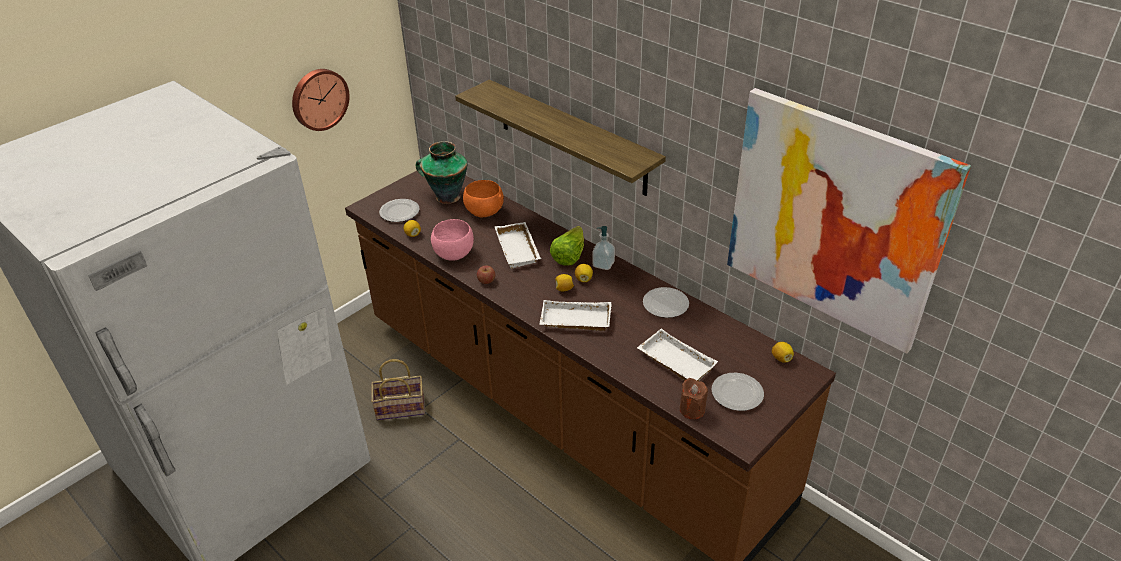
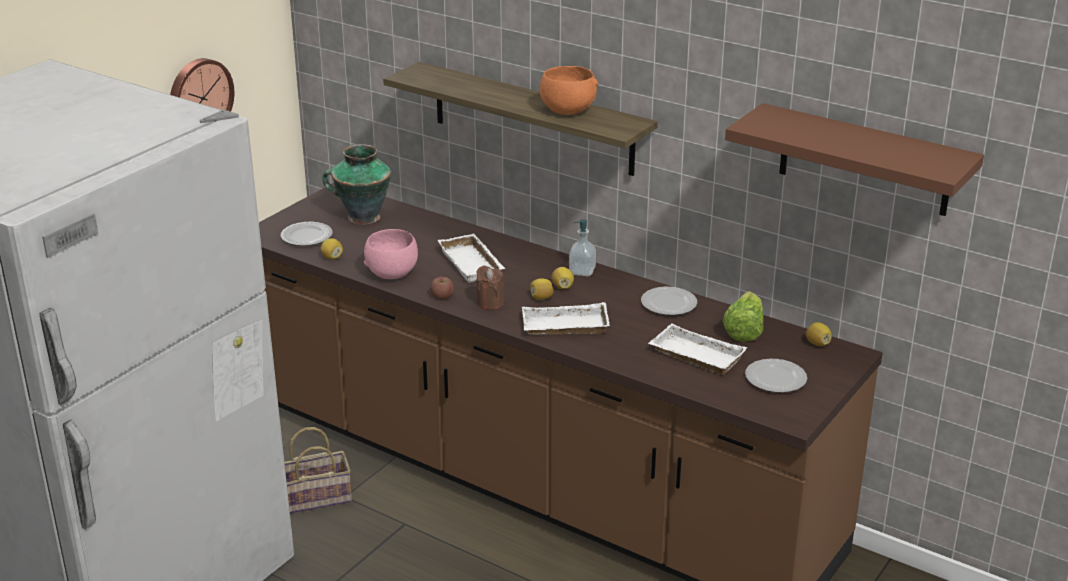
camera: 10 degrees left, 10 degrees down
orange bowl [463,180,504,217] -> orange bowl moved to [540,66,598,115]
lettuce [550,226,584,266] -> lettuce moved to [723,291,763,342]
brown candle [680,378,708,419] -> brown candle moved to [476,266,504,310]
picture [727,88,971,354] -> brown shelf [725,103,984,216]

